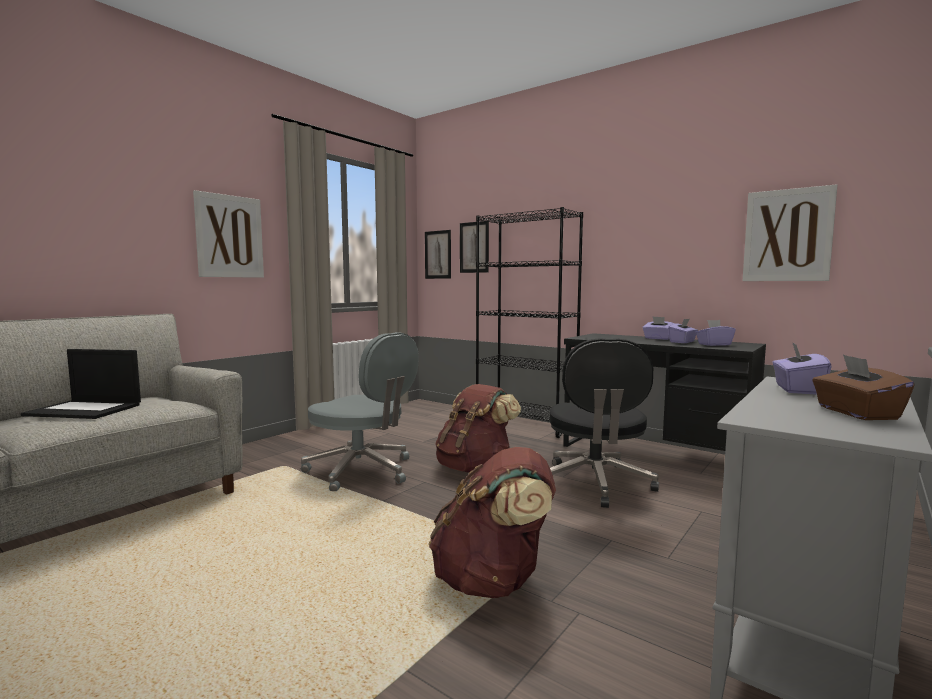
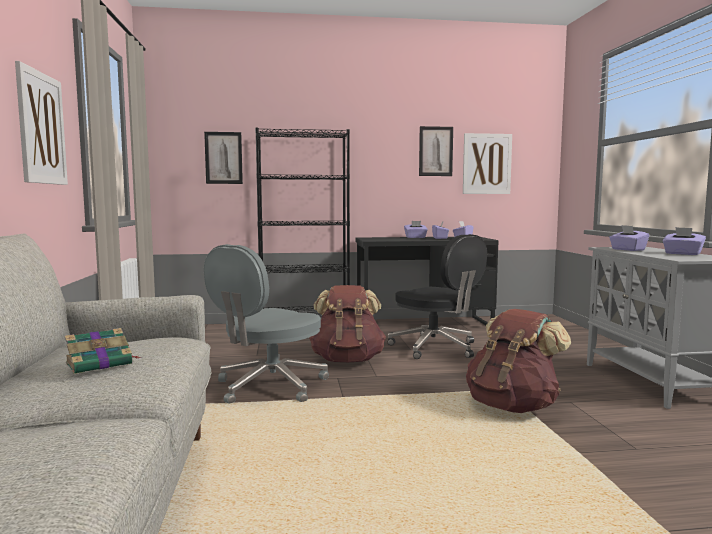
camera: 45 degrees left, 0 degrees up
laptop [21,349,141,419] -> book [65,328,141,374]
grey office chair [301,332,419,491] -> grey office chair turned 135 degrees clockwise [204,244,329,404]
picture [425,230,451,279] -> picture moved to [419,126,453,176]
brown tissue box [812,354,915,420] -> purple tissue box [663,227,706,255]

